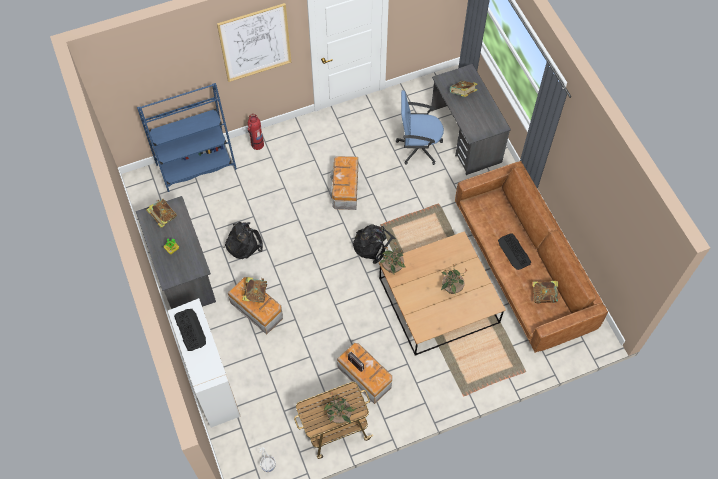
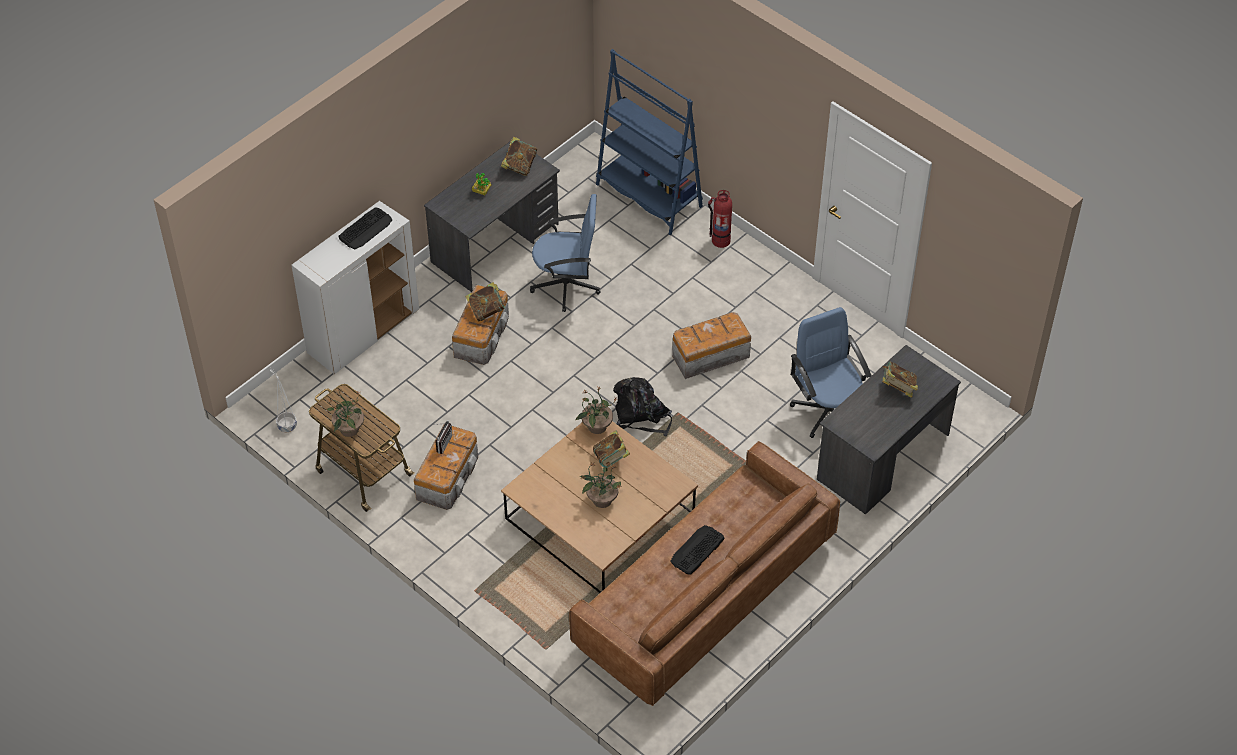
camera: 65 degrees right, 10 degrees down
picture [217,3,291,82] -> none
black backpack [223,222,263,259] -> blue office chair [530,194,601,312]
book [533,281,560,303] -> book moved to [593,430,630,468]

